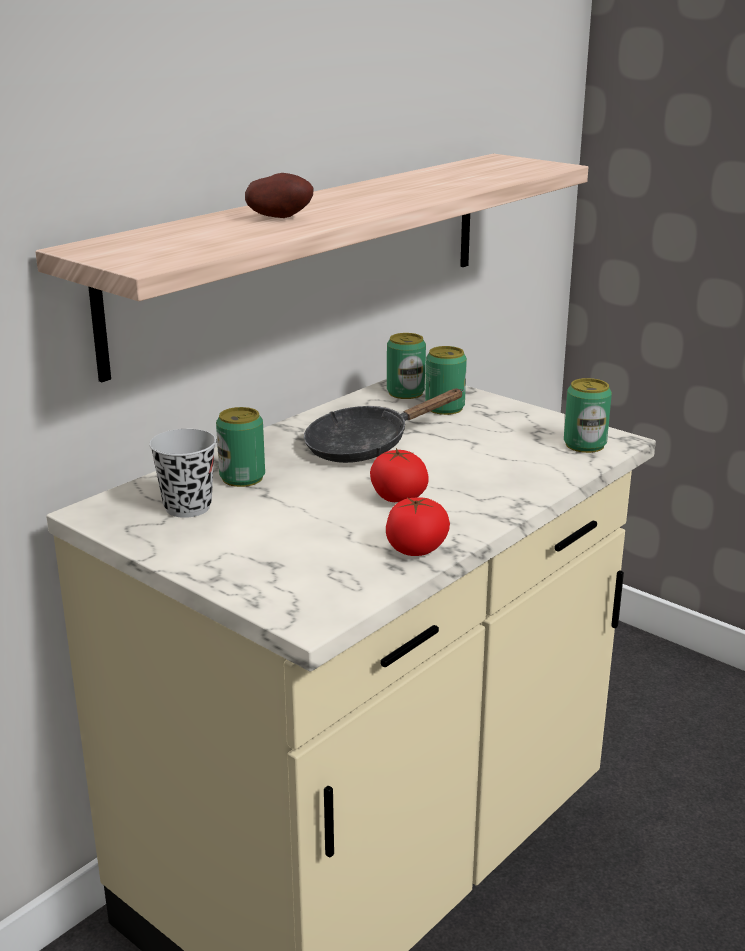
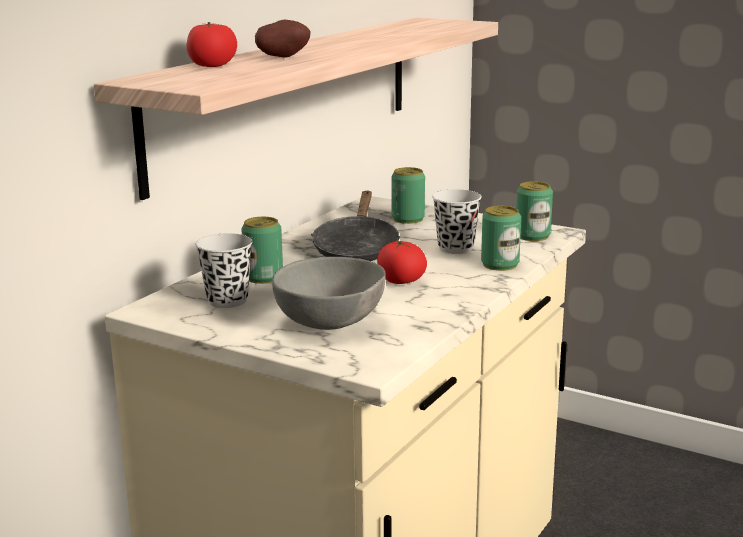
camera: 10 degrees left, 5 degrees down
black frying pan [304,388,464,463] -> black frying pan turned 45 degrees counterclockwise [311,191,400,261]
tomato [386,497,450,556] -> tomato moved to [186,22,237,67]
can [387,333,426,399] -> can moved to [481,206,521,271]
none -> grey bowl [272,257,385,330]
none -> black cup [432,189,482,254]

